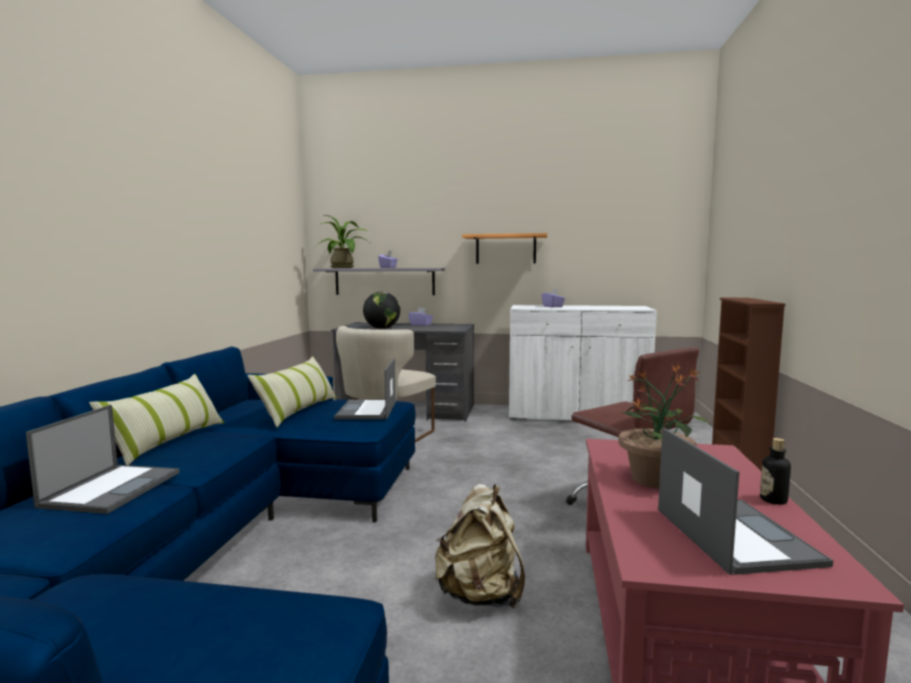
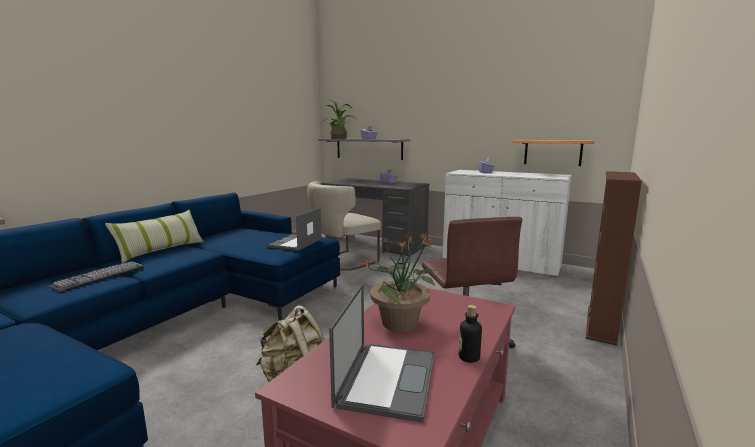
camera: 20 degrees right, 5 degrees up
laptop [26,405,180,514] -> keyboard [49,262,145,292]
pillow [247,356,337,427] -> none
globe [363,292,400,329] -> none
shelf [462,233,547,264] -> shelf moved to [512,140,595,166]

